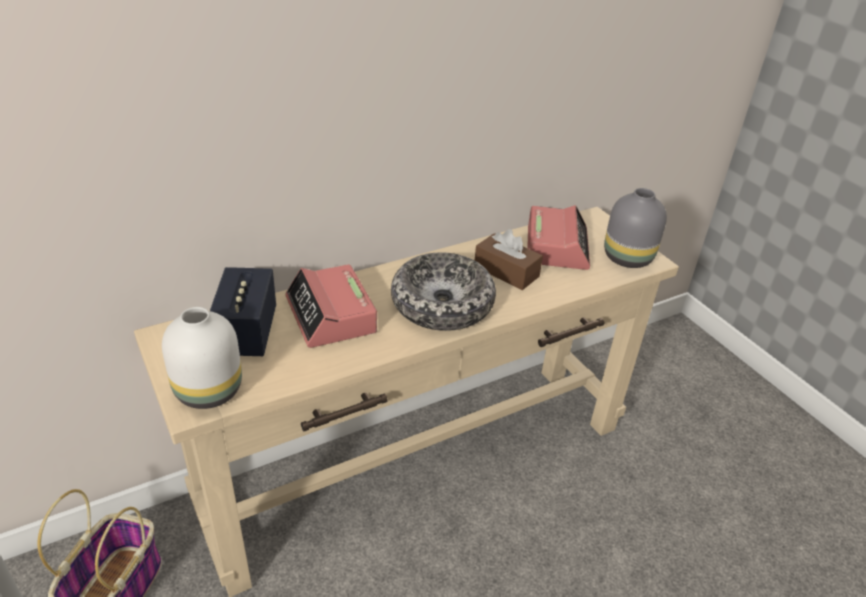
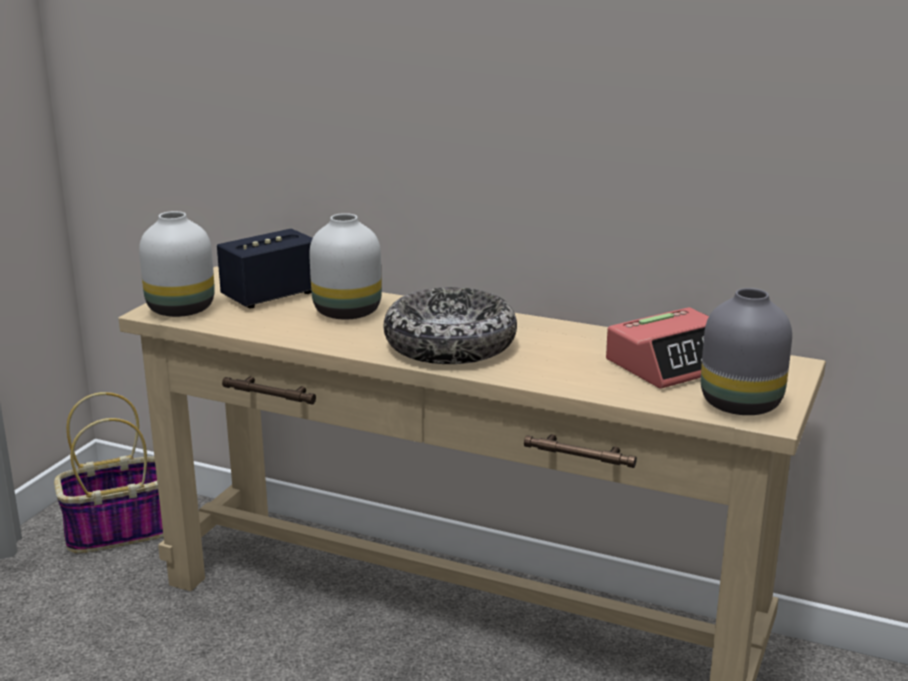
camera: 55 degrees right, 15 degrees down
alarm clock [285,264,377,348] -> white vase [309,213,382,320]
brown tissue box [475,229,543,290] -> none

